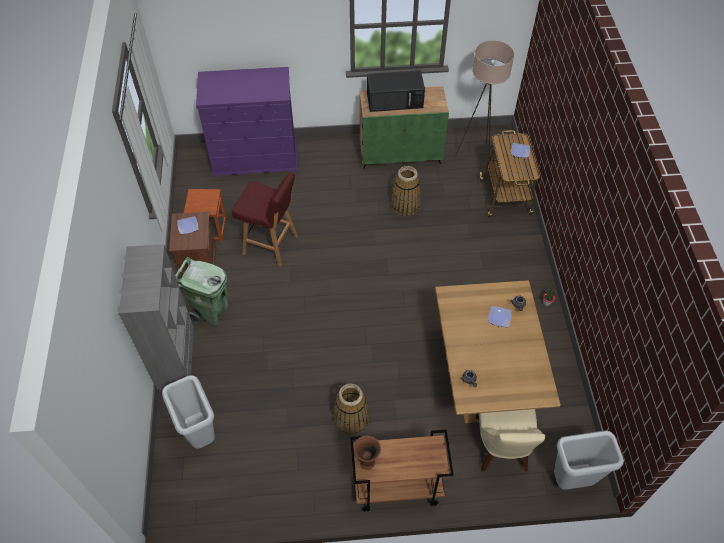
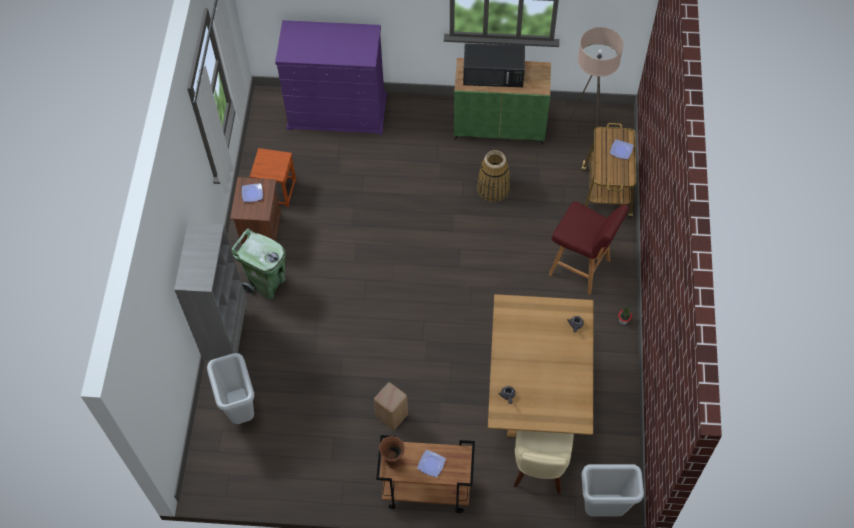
camera: 10 degrees right, 5 degrees up
red stool [232,173,298,267] -> red stool moved to [548,201,629,295]
basket [333,384,369,436] -> beige stool [374,382,408,430]
plate [488,306,512,327] -> plate moved to [417,450,446,477]

